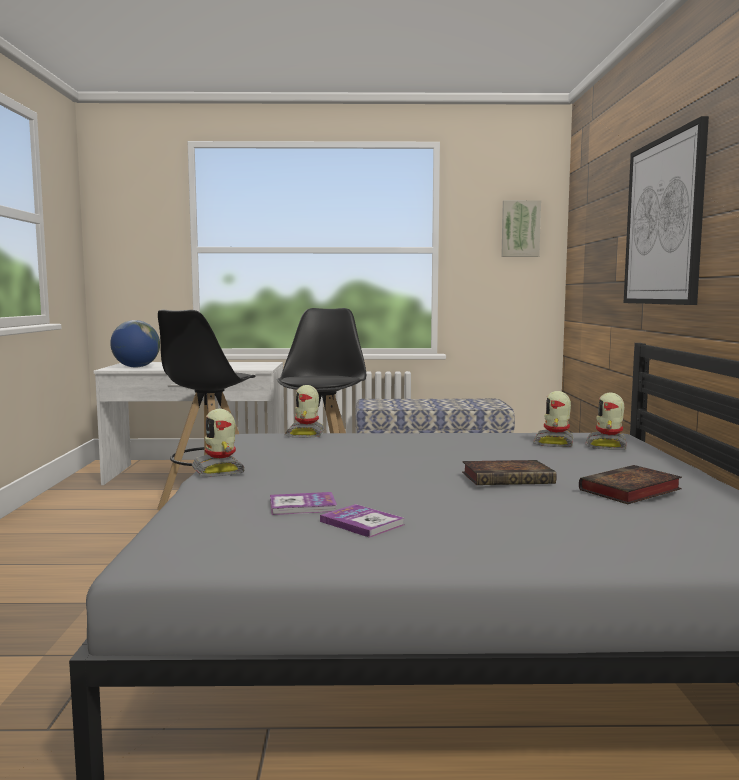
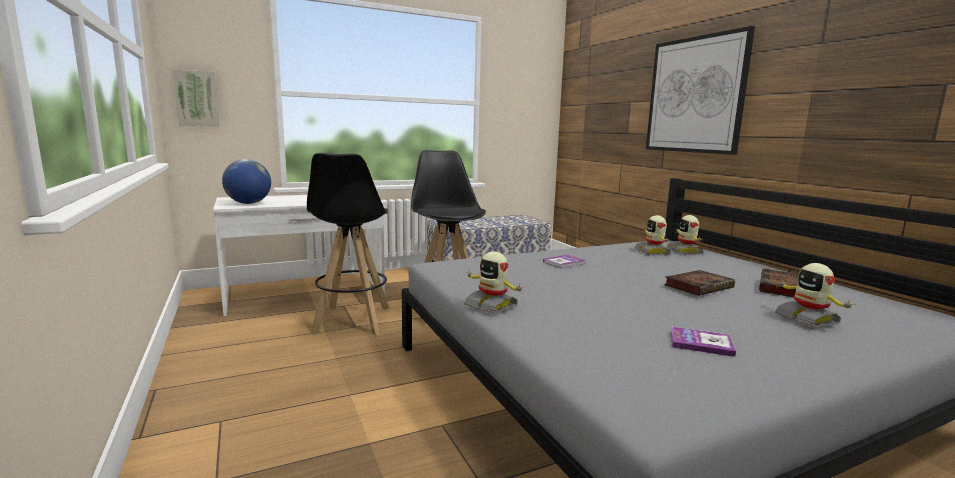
camera: 25 degrees left, 5 degrees up
book [270,492,337,515] -> book moved to [543,255,586,268]
toy robot [285,385,324,438] -> toy robot moved to [775,263,856,328]
picture [501,200,541,257] -> picture moved to [173,69,220,127]

